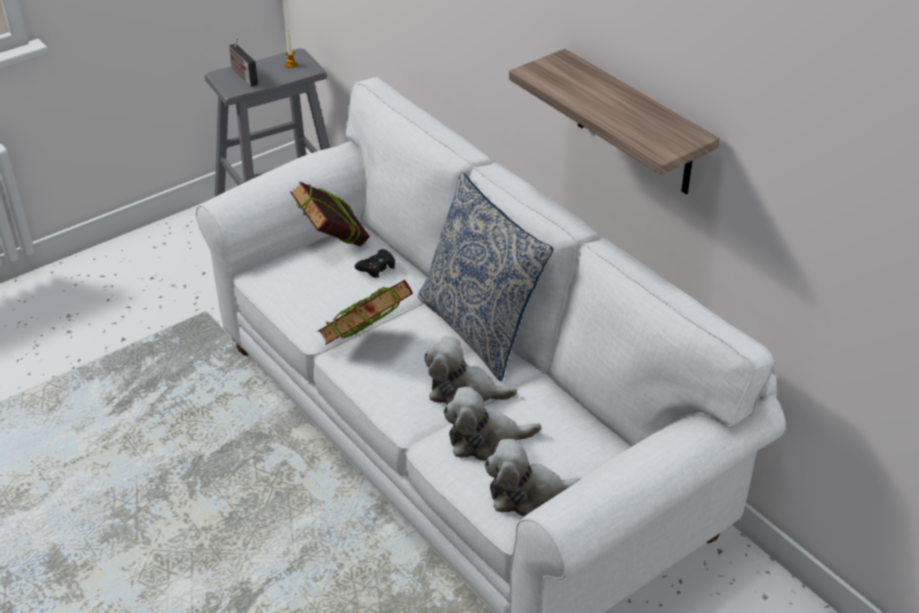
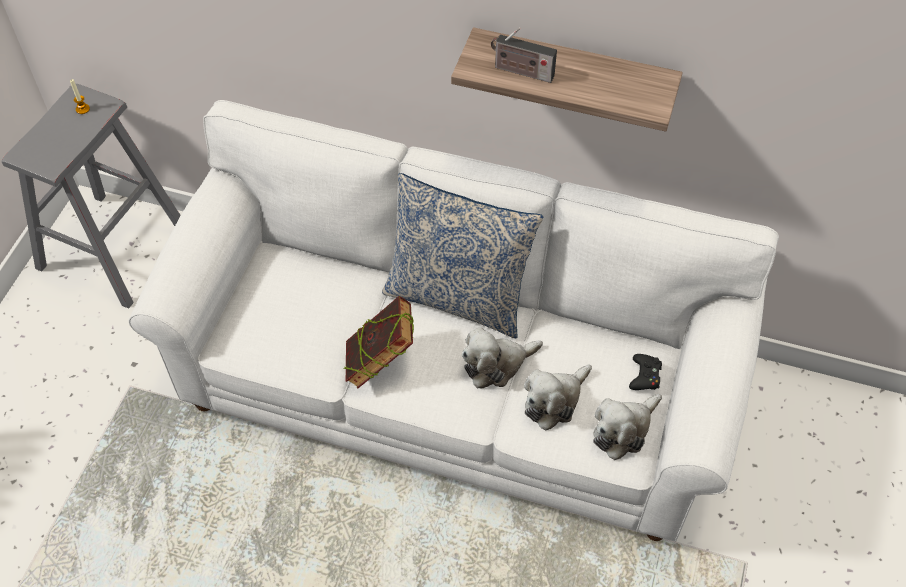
camera: 35 degrees left, 15 degrees up
radio [229,37,258,87] -> radio moved to [491,27,557,83]
book [290,182,370,246] -> none
black game controller [355,249,395,278] -> black game controller moved to [629,354,662,390]

